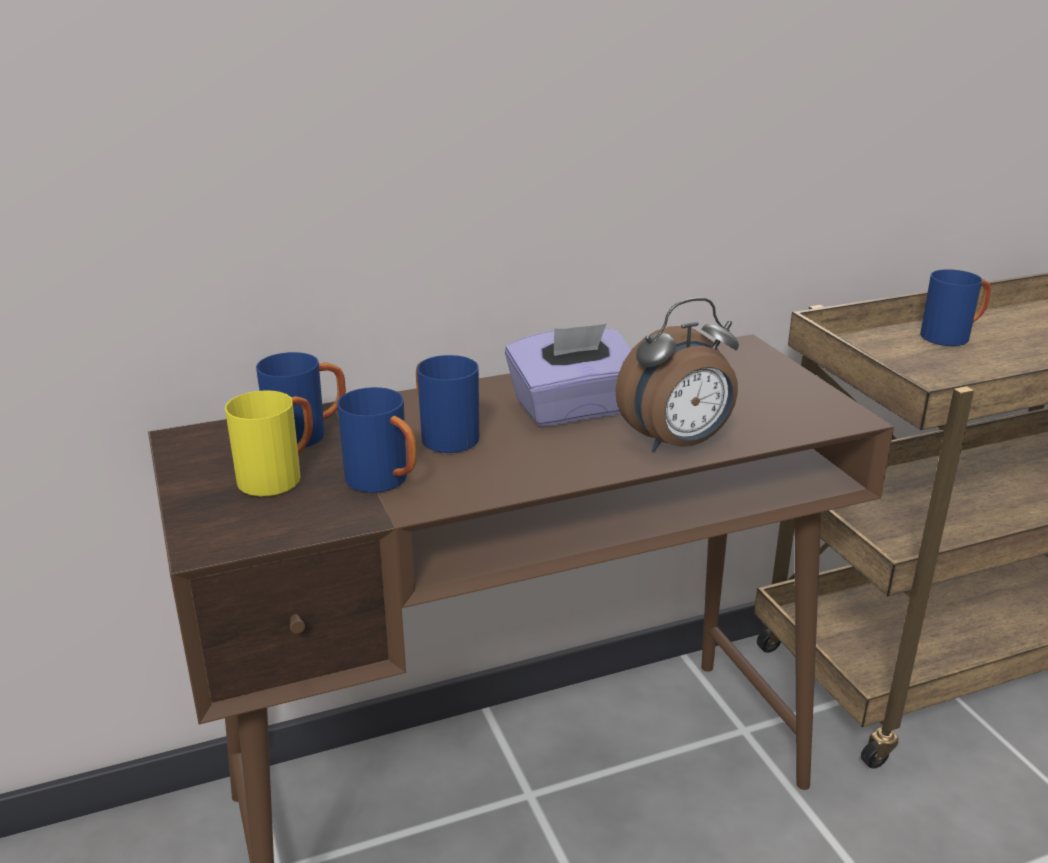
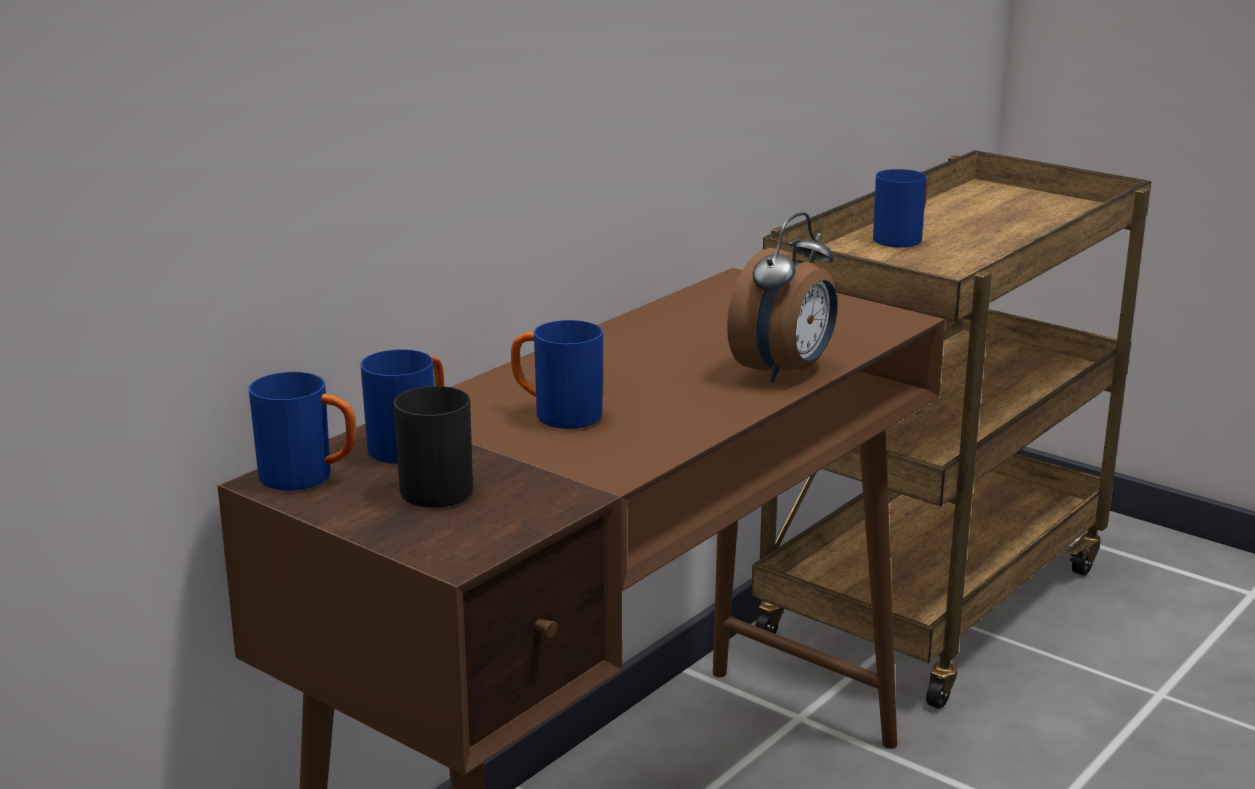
camera: 30 degrees left, 5 degrees down
yellow mug [225,390,313,496] -> black mug [393,386,473,507]
blue mug [337,387,417,493] -> blue mug moved to [249,372,357,490]
purple tissue box [505,324,631,426] -> none

